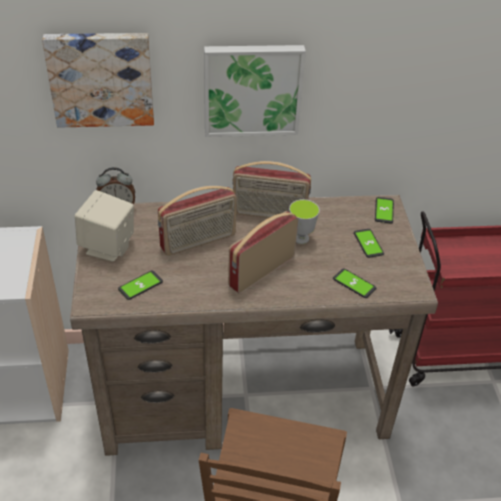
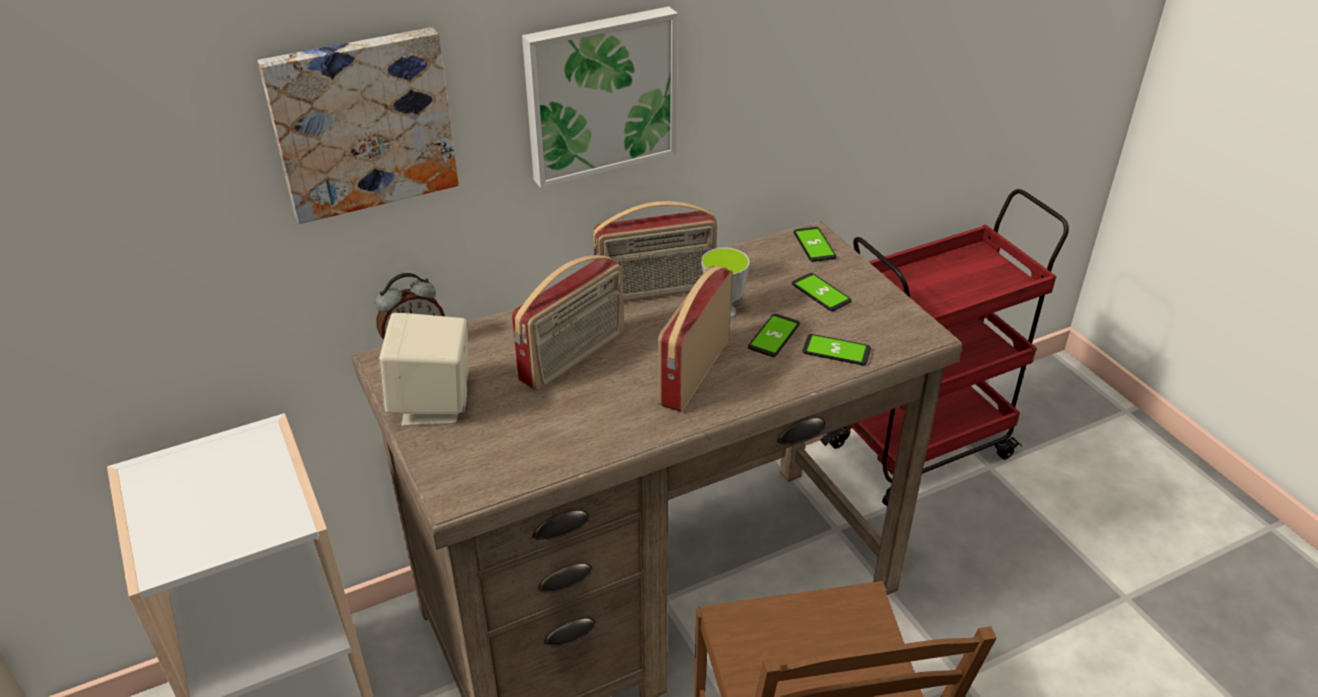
camera: 20 degrees left, 5 degrees down
phone [118,271,163,300] -> phone moved to [748,314,800,357]

